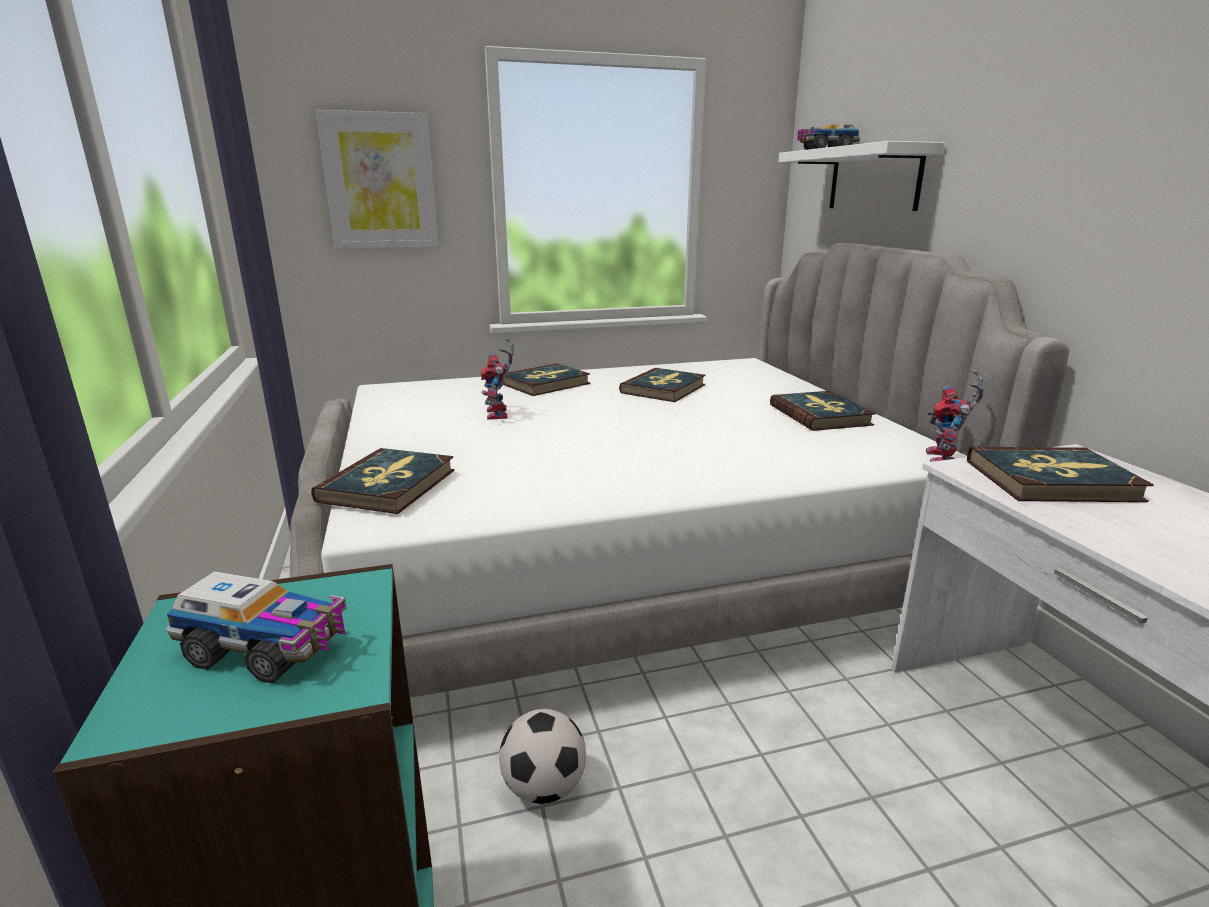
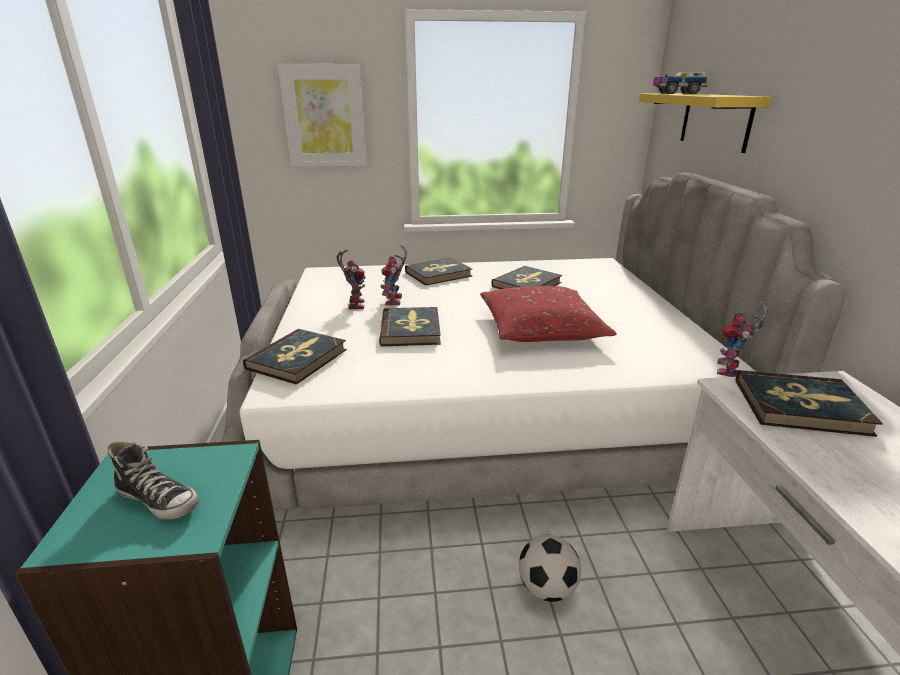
camera: 10 degrees right, 5 degrees up
toy truck [166,571,347,684] -> shoe [108,442,199,519]
football [499,709,586,804] -> football moved to [519,535,581,602]
book [770,391,876,431] -> book moved to [379,307,441,346]
white shelf [779,141,945,211] -> yellow shelf [639,93,772,153]
none -> toy robot [337,249,366,309]
none -> red pillow [480,286,617,342]

